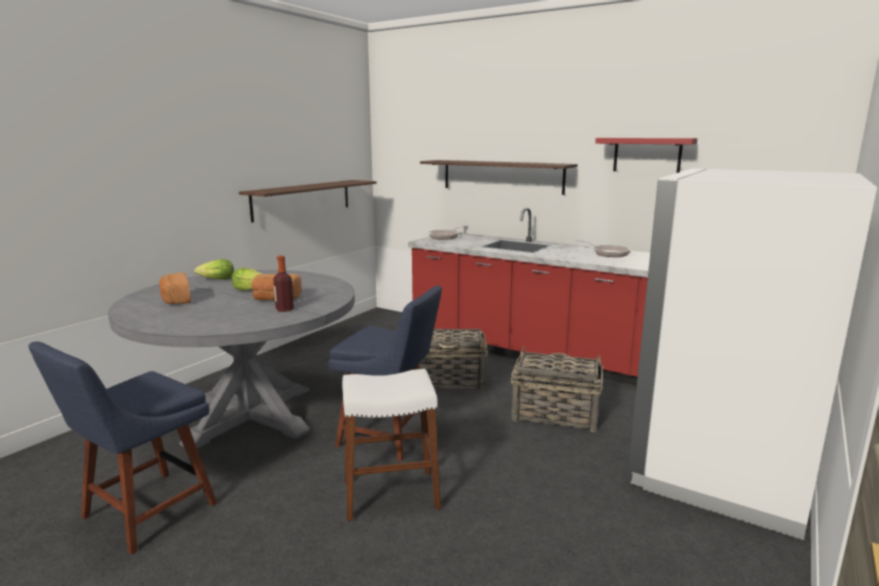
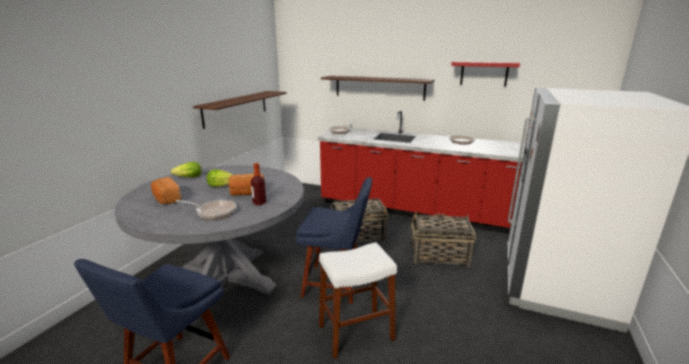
camera: 10 degrees left, 5 degrees up
none -> frying pan [175,200,237,220]

